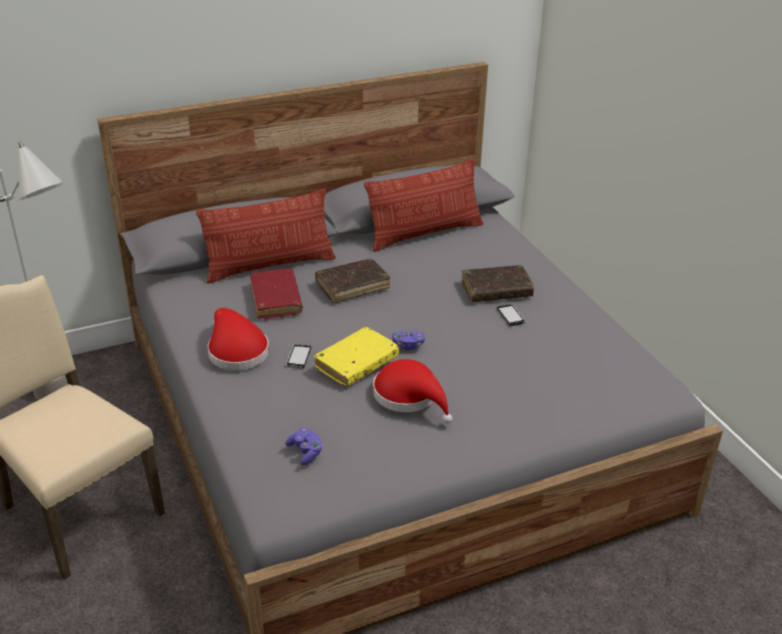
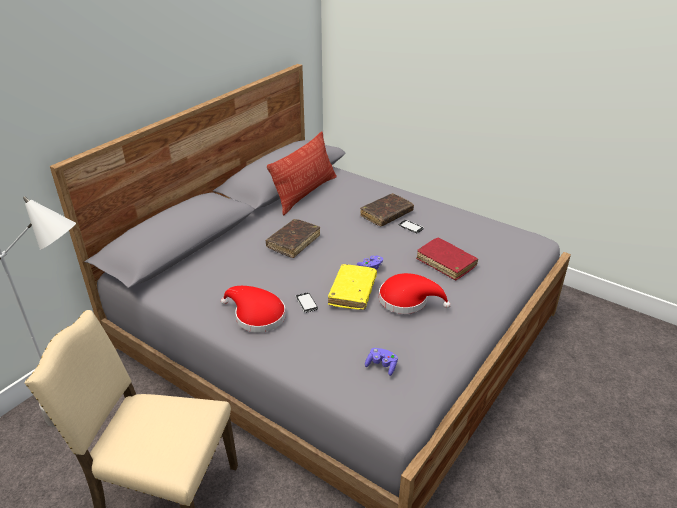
camera: 30 degrees left, 0 degrees up
pillow [196,188,336,284] -> none
red book [250,269,303,319] -> red book moved to [416,238,478,280]

